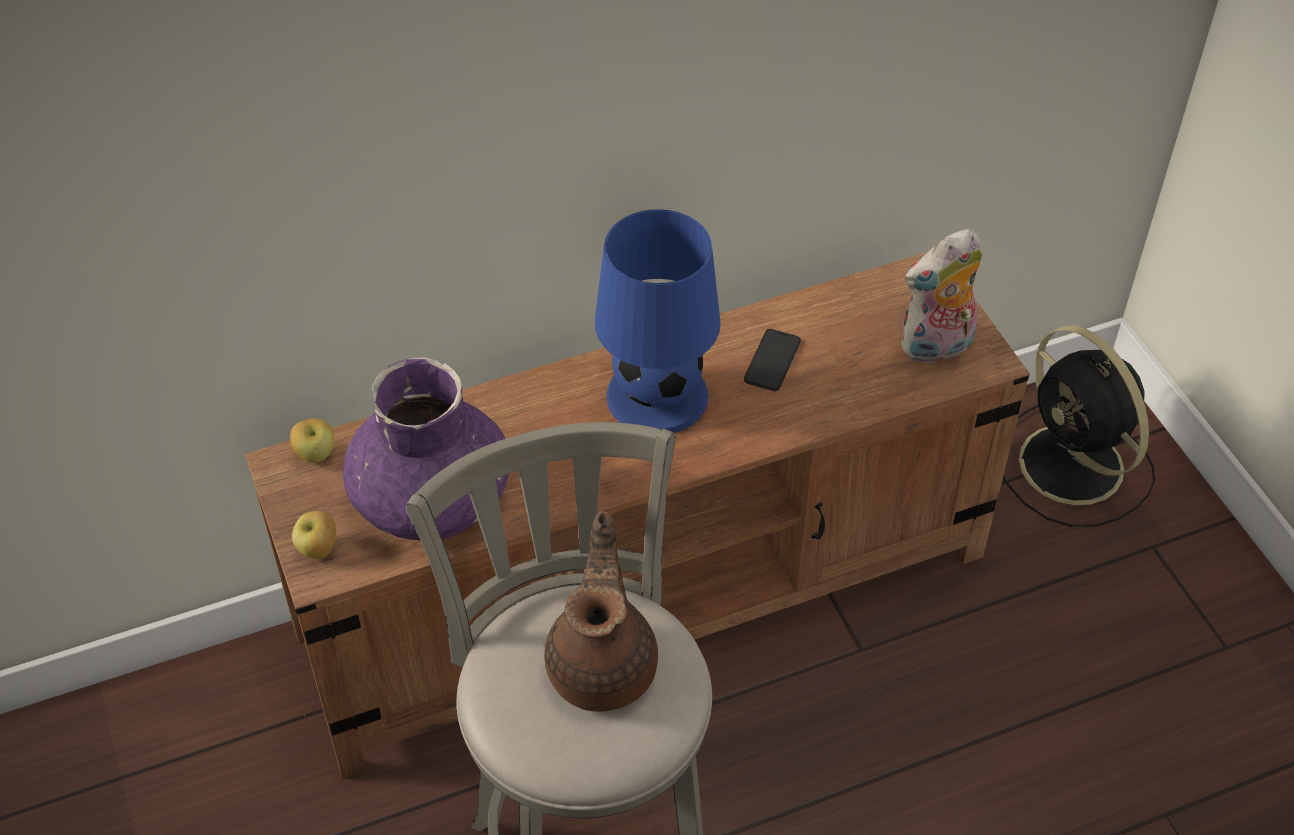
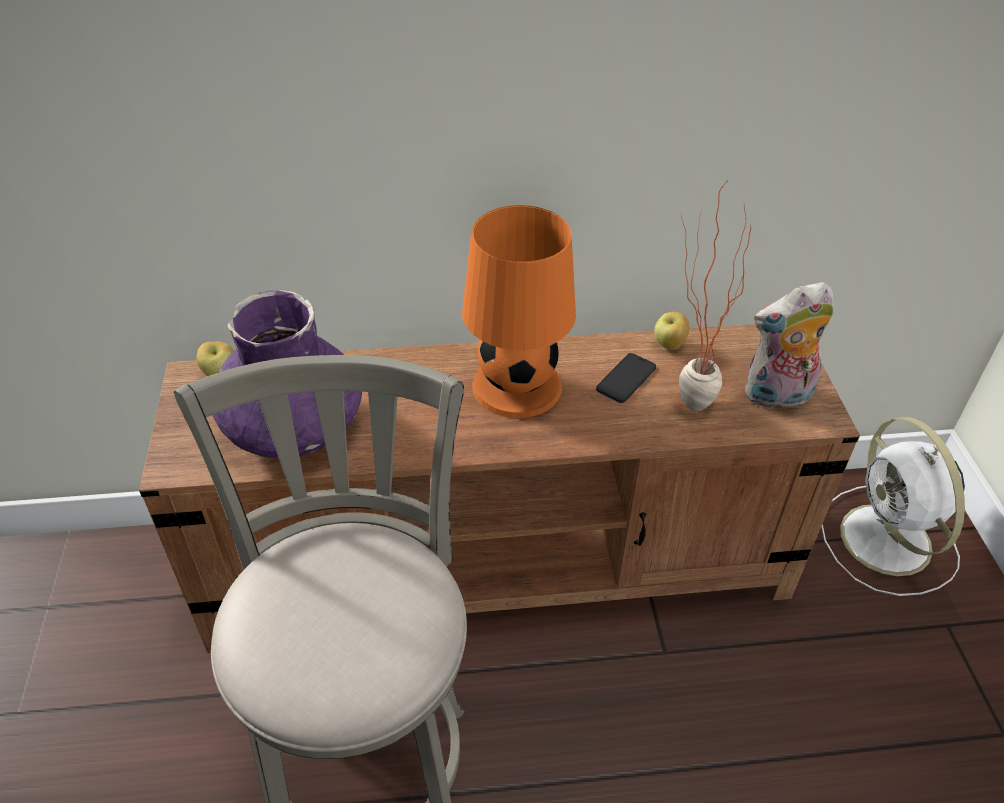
camera: 15 degrees right, 5 degrees down
apple [292,511,336,559] -> apple moved to [654,312,689,350]
brown teapot [544,511,658,712] -> none
blue table lamp [595,209,721,433] -> orange table lamp [462,205,576,418]
black fan [1003,325,1155,527] -> white fan [821,417,965,596]
none -> potted plant [679,179,751,411]

